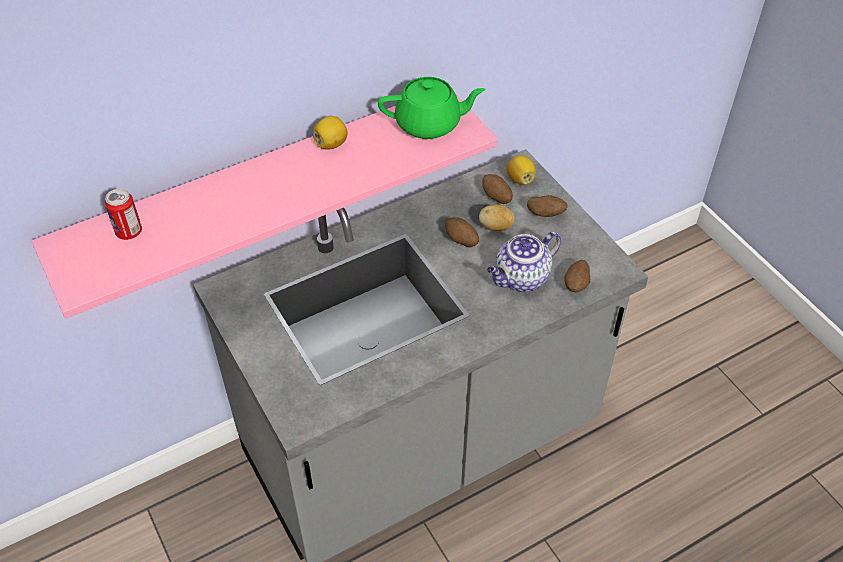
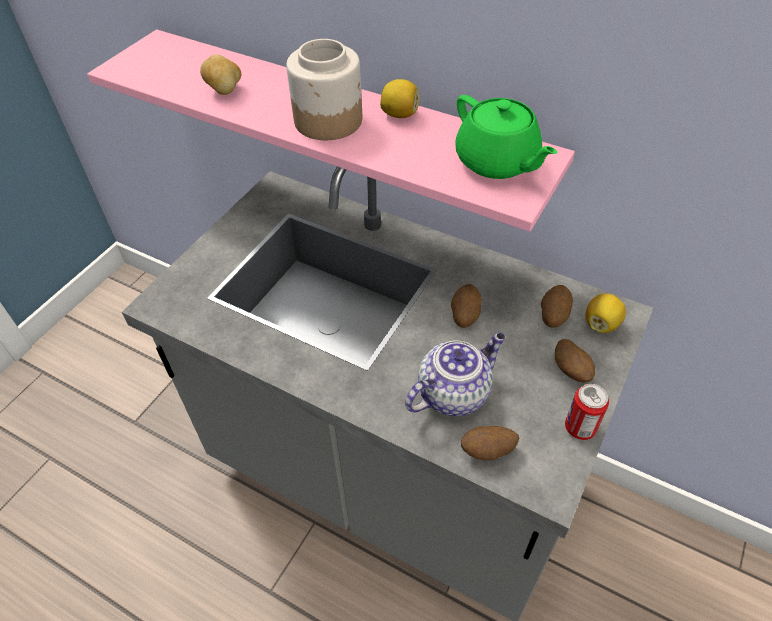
camera: 60 degrees right, 0 degrees up
can [105,189,142,240] -> can moved to [565,384,609,440]
potato [479,204,514,231] -> potato moved to [200,54,241,95]
teapot [487,231,561,292] -> teapot turned 120 degrees clockwise [405,333,506,416]
none -> jar [286,39,362,140]

